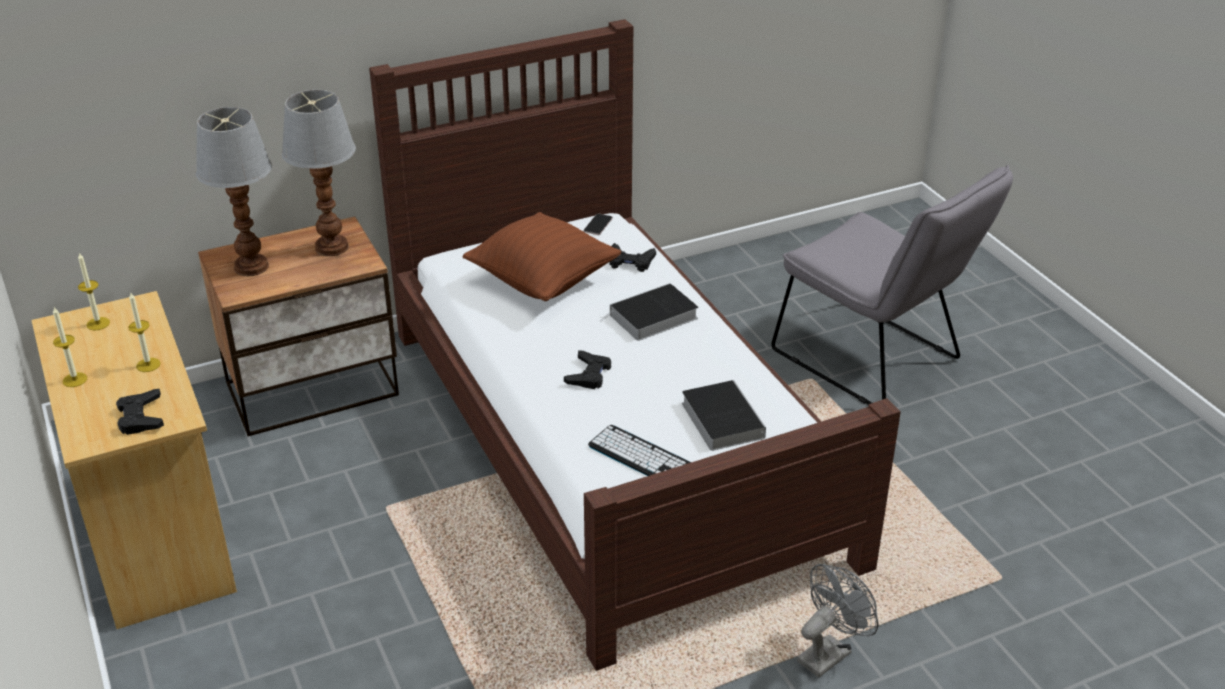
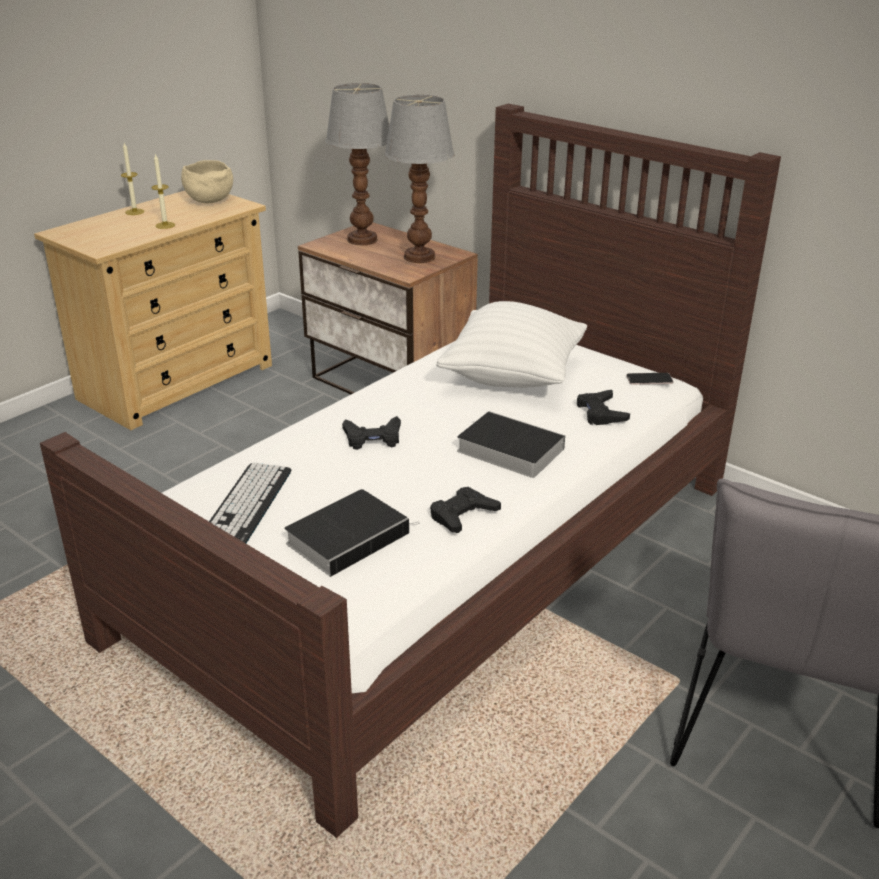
camera: 65 degrees right, 5 degrees down
candle [78,253,110,330] -> beige bowl [181,160,233,204]
black game controller [116,389,164,435] -> black game controller moved to [430,487,501,533]
brown pillow [463,212,621,301] -> white pillow [436,301,587,388]
grey fan [797,564,878,678] -> none

